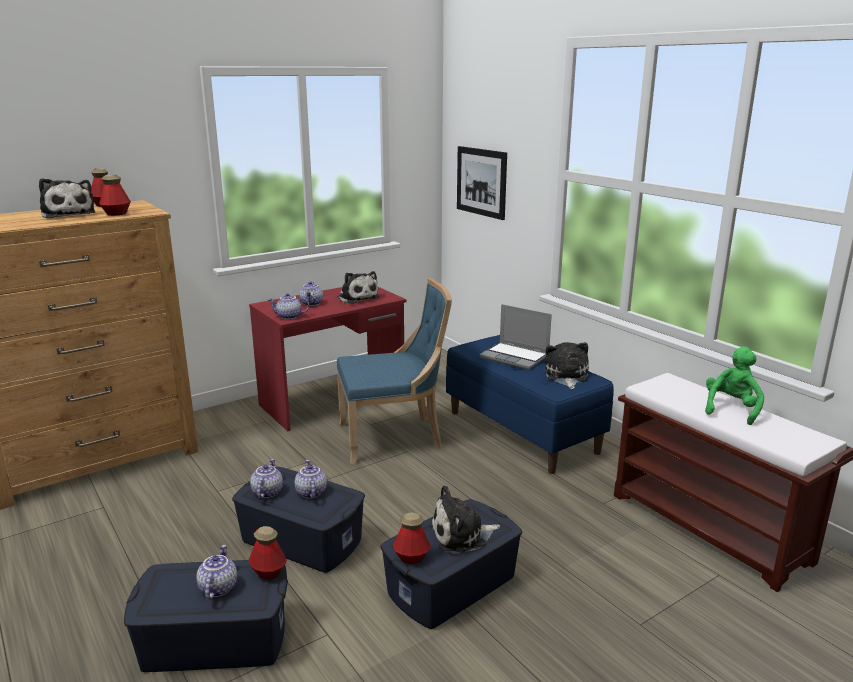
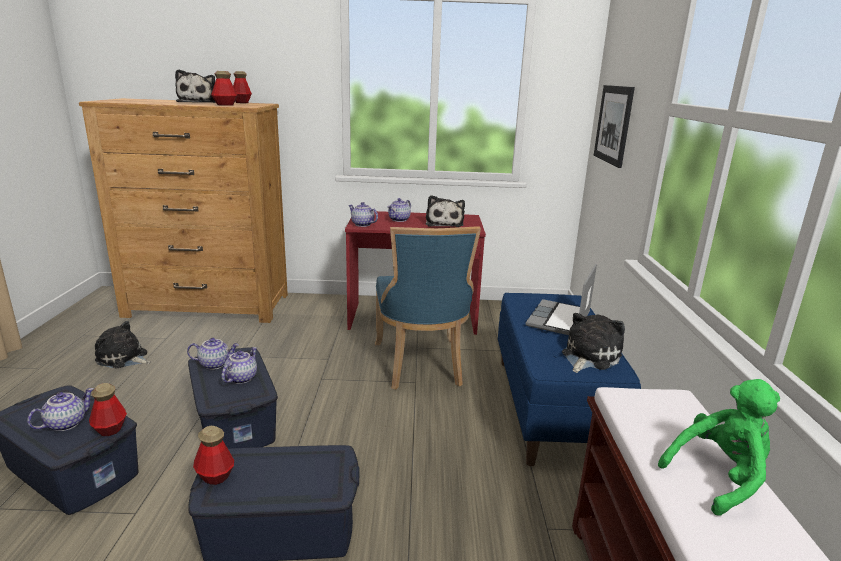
camera: 35 degrees right, 0 degrees up
teapot [250,459,283,498] -> teapot turned 45 degrees clockwise [187,338,239,370]
blue chair [337,278,452,464] -> blue chair turned 60 degrees clockwise [375,226,481,390]
plush toy [430,485,500,554] -> plush toy moved to [95,321,151,369]
laptop [479,304,552,370] -> laptop turned 45 degrees clockwise [526,264,597,335]

